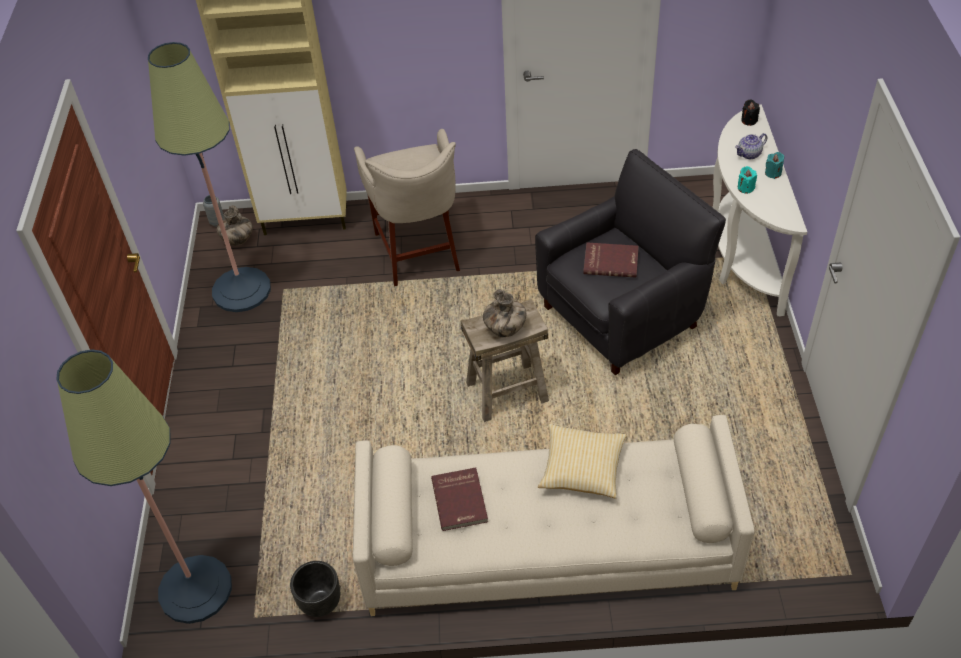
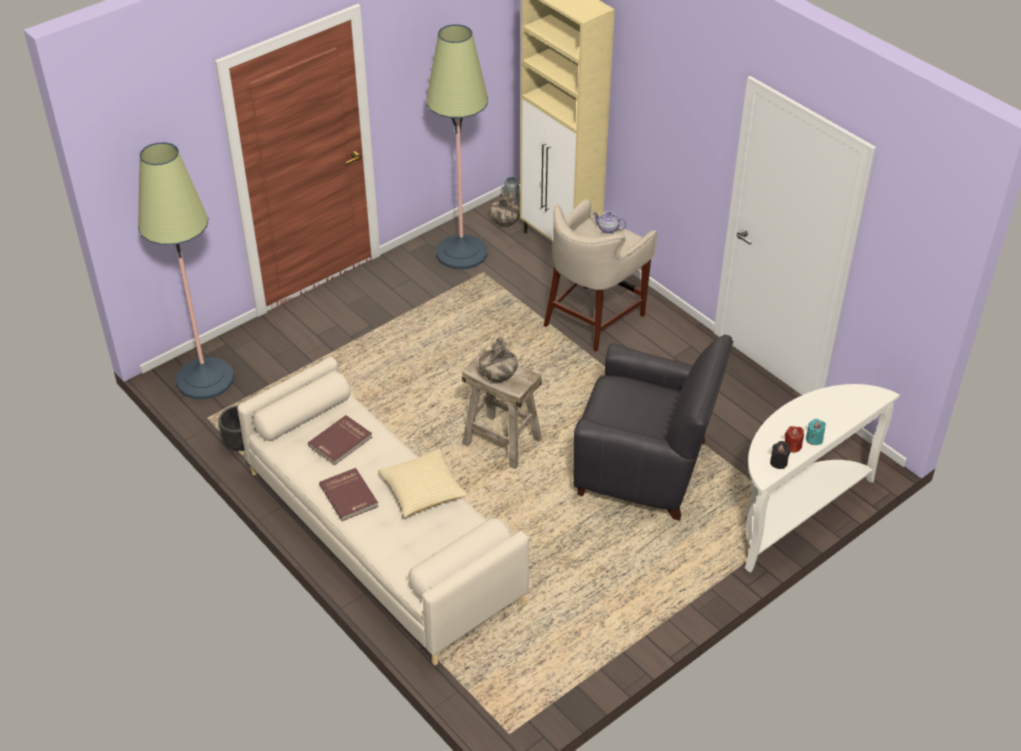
camera: 50 degrees right, 5 degrees down
red book [583,243,639,278] -> red book moved to [319,468,379,521]
teapot [735,133,767,159] -> teapot moved to [592,211,626,234]
turquoise candle [738,166,757,194] -> none
black candle [741,99,760,126] -> black candle moved to [770,441,790,469]
none -> red candle [785,426,804,453]

